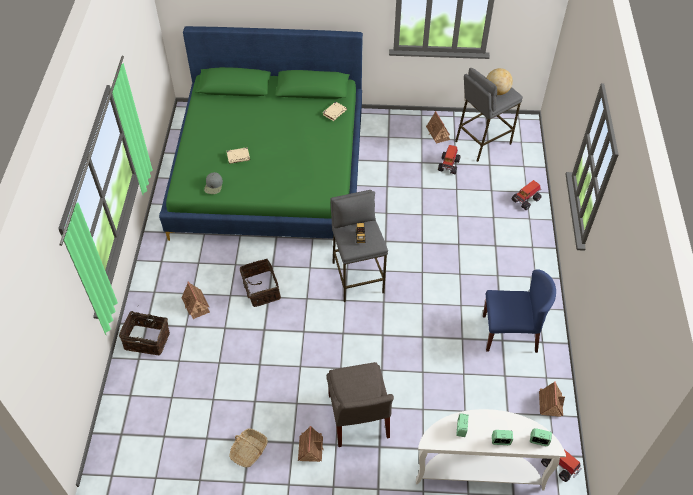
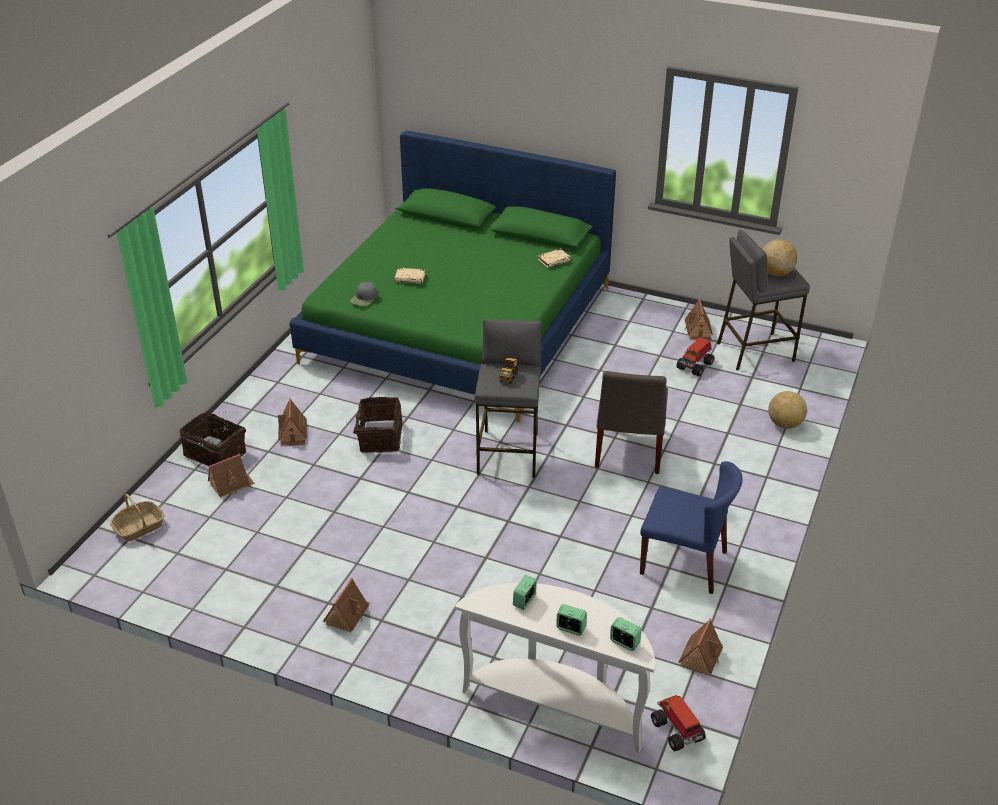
camera: 20 degrees right, 15 degrees down
basket [229,429,268,467] -> basket moved to [110,494,164,541]
grey chair [327,362,394,447] -> grey chair moved to [595,371,668,474]
toy truck [512,180,542,210] -> globe [768,391,807,429]
none -> toy house [208,454,255,498]

